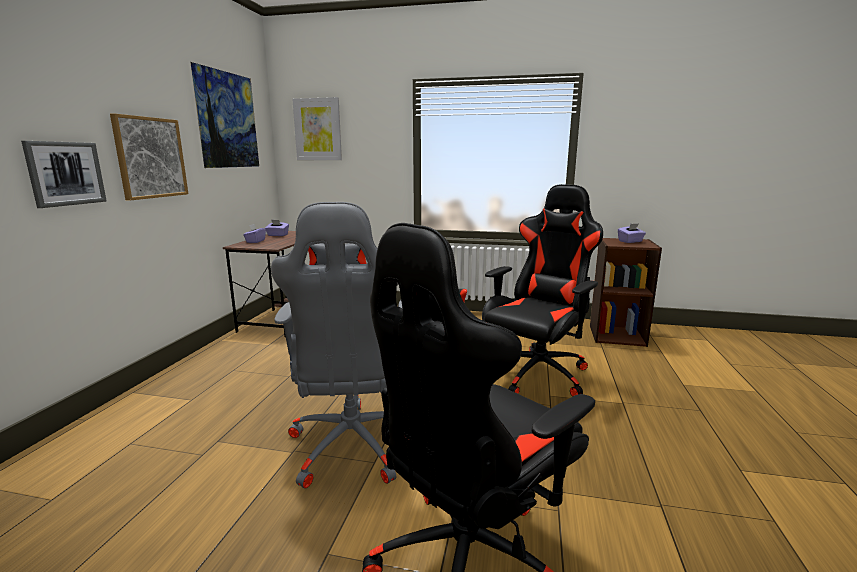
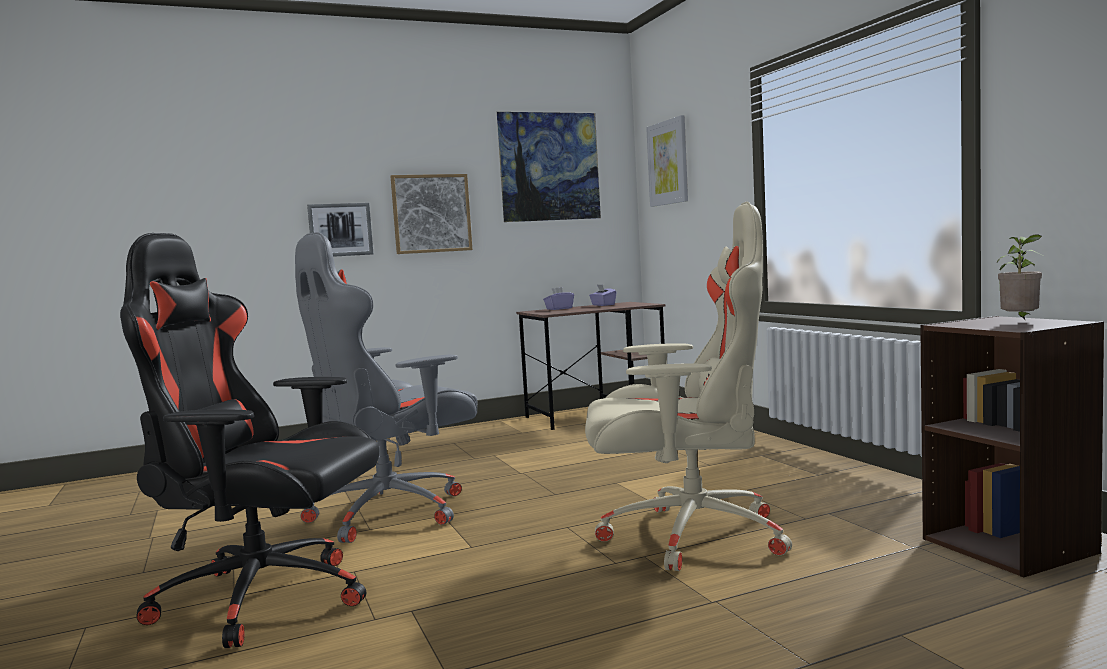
camera: 55 degrees right, 10 degrees down
black office chair [482,184,603,396] -> beige office chair [585,202,792,571]
purple tissue box [618,223,646,243] -> potted plant [997,235,1042,320]

